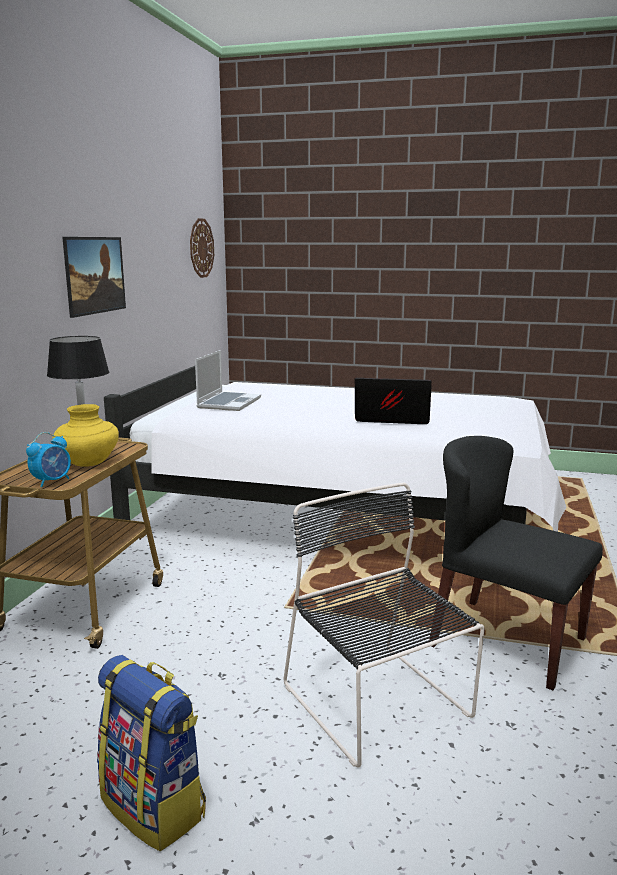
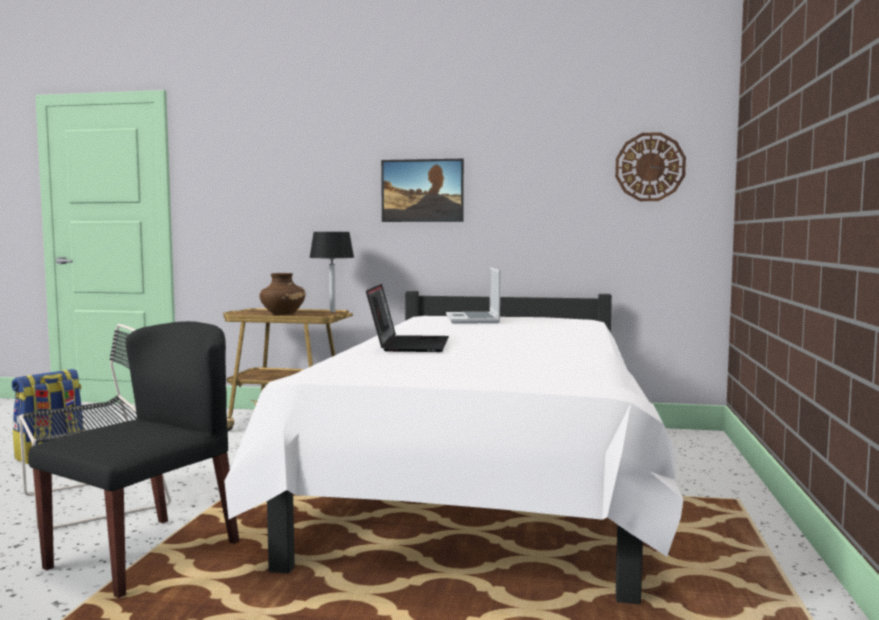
camera: 85 degrees right, 10 degrees down
alarm clock [26,432,71,487] -> none
yellow vase [52,404,119,467] -> brown vase [259,273,306,315]
laptop [195,350,261,411] -> laptop turned 75 degrees clockwise [446,267,500,324]

